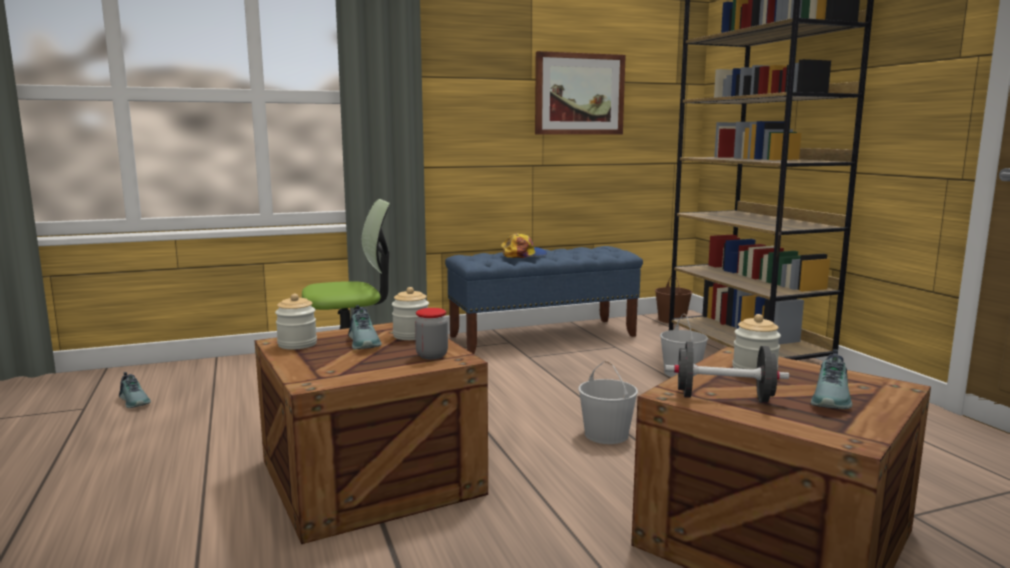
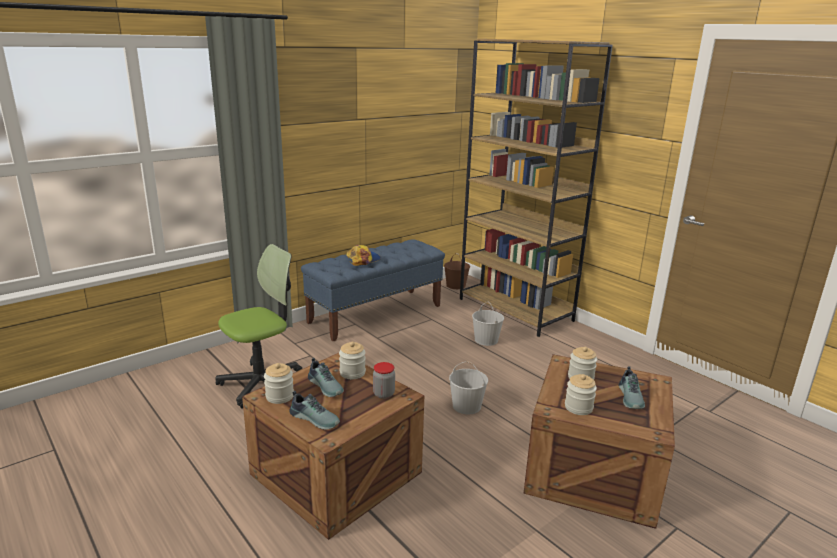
camera: 20 degrees left, 10 degrees up
shoe [119,372,151,408] -> shoe moved to [289,391,340,430]
picture [535,51,626,135] -> none
black dumbbell [665,342,789,403] -> jar [565,374,597,415]

